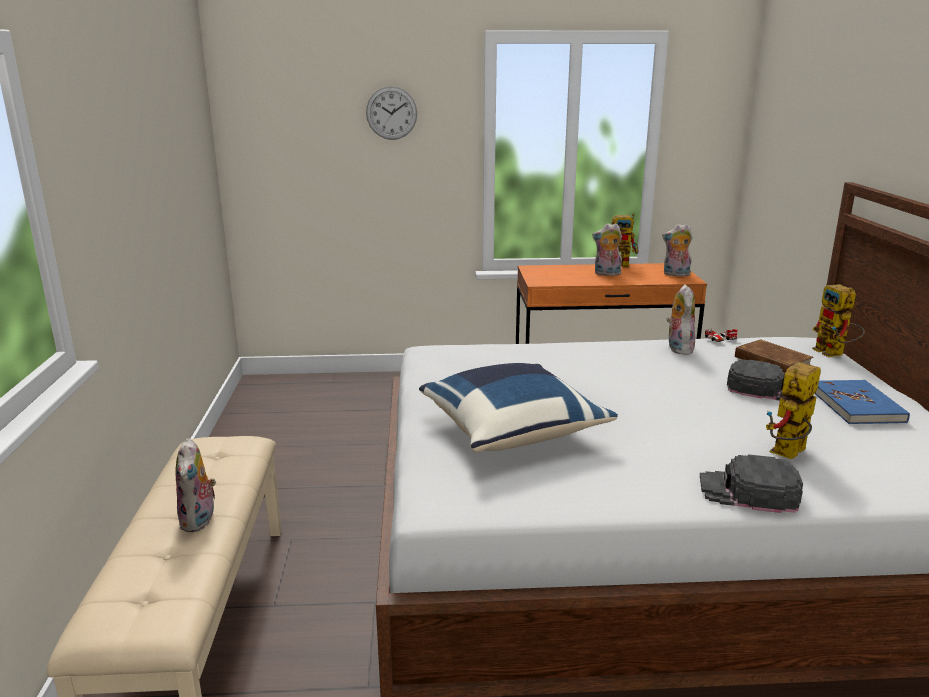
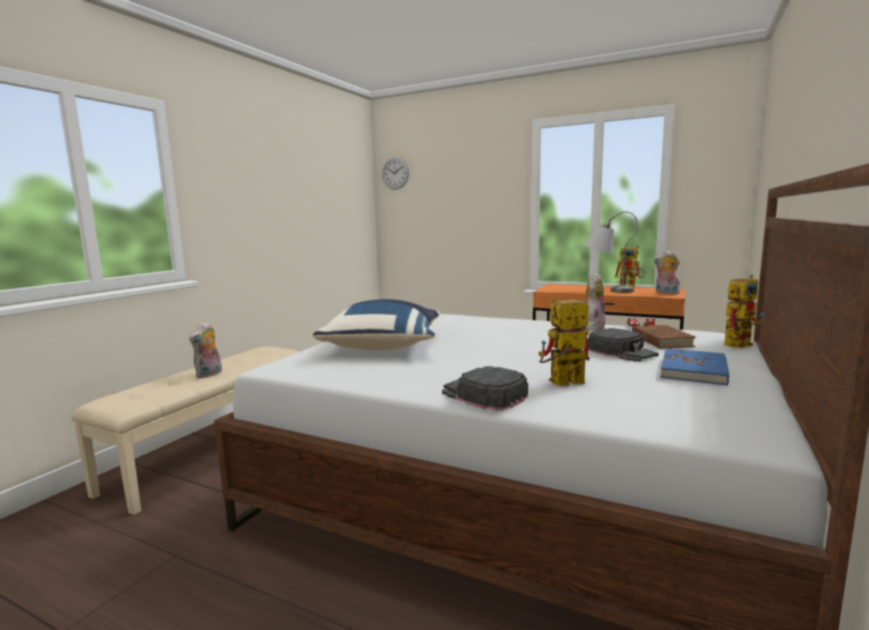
camera: 30 degrees right, 10 degrees down
wall clock [366,86,417,140] -> wall clock moved to [382,157,409,190]
plush toy [592,223,622,276] -> grey table lamp [584,211,638,293]
toy robot [812,284,865,357] -> toy robot turned 135 degrees counterclockwise [724,275,764,348]

